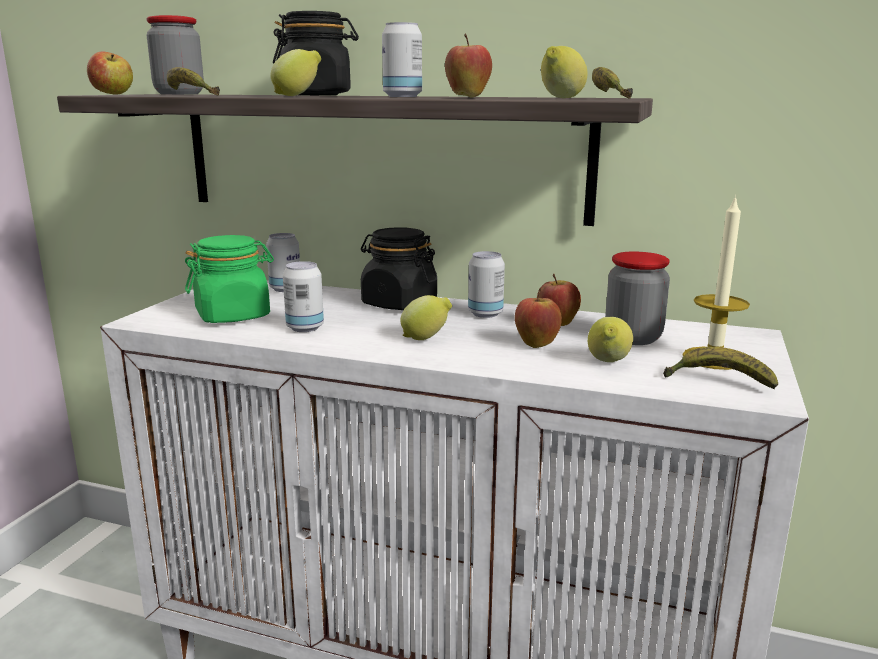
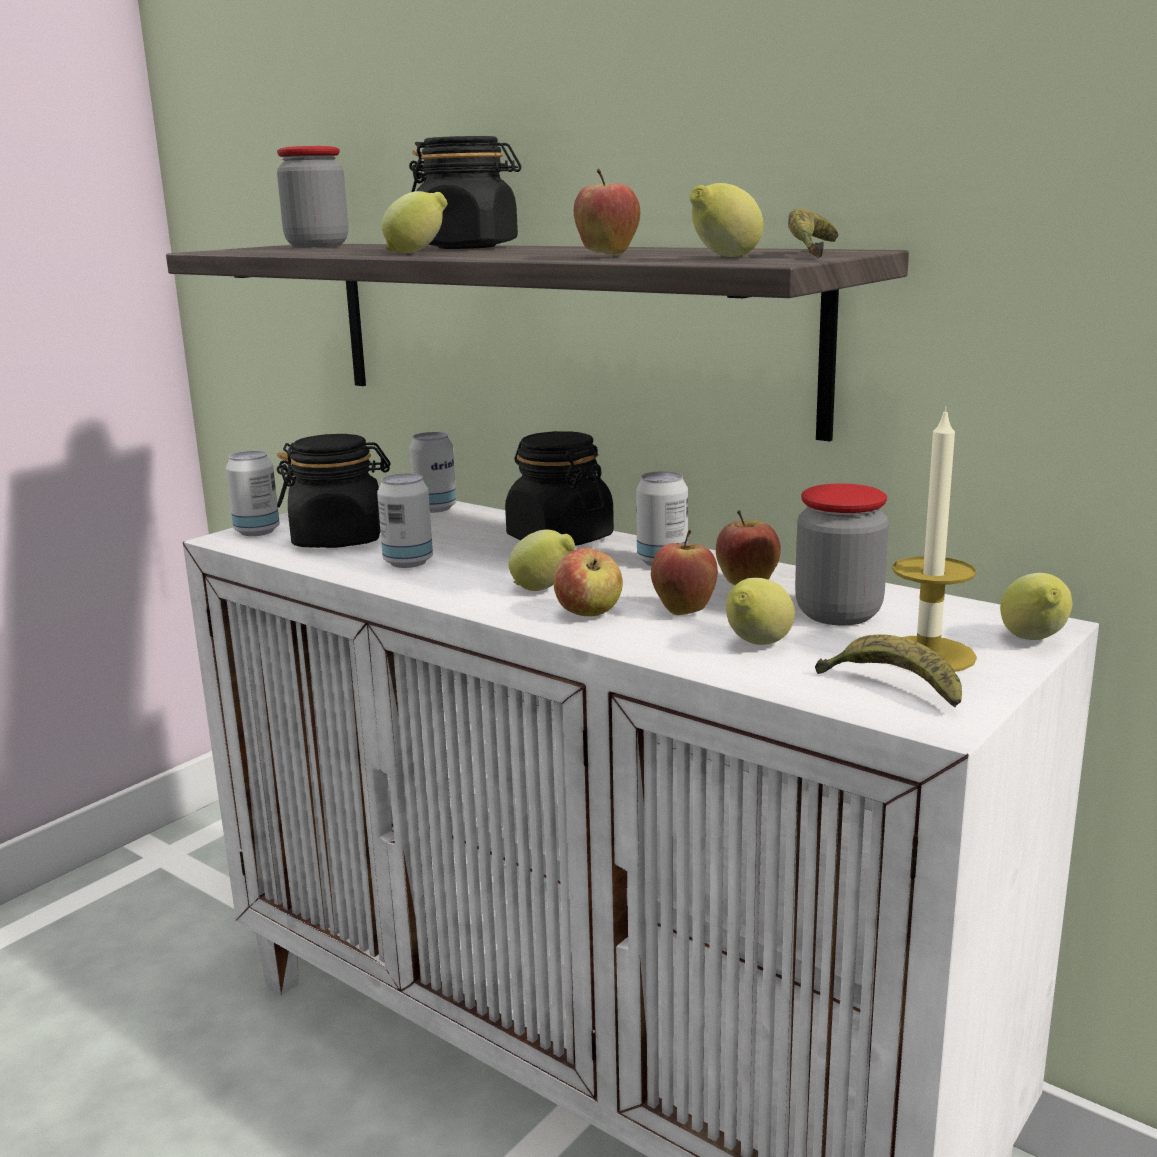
camera: 20 degrees right, 0 degrees up
apple [87,51,133,95] -> apple moved to [554,548,623,616]
banana [167,67,220,96] -> none
green jar [185,235,274,323] -> black jar [277,434,391,548]
can [382,22,422,97] -> can moved to [226,451,280,536]
none -> lemon [1000,573,1072,640]

